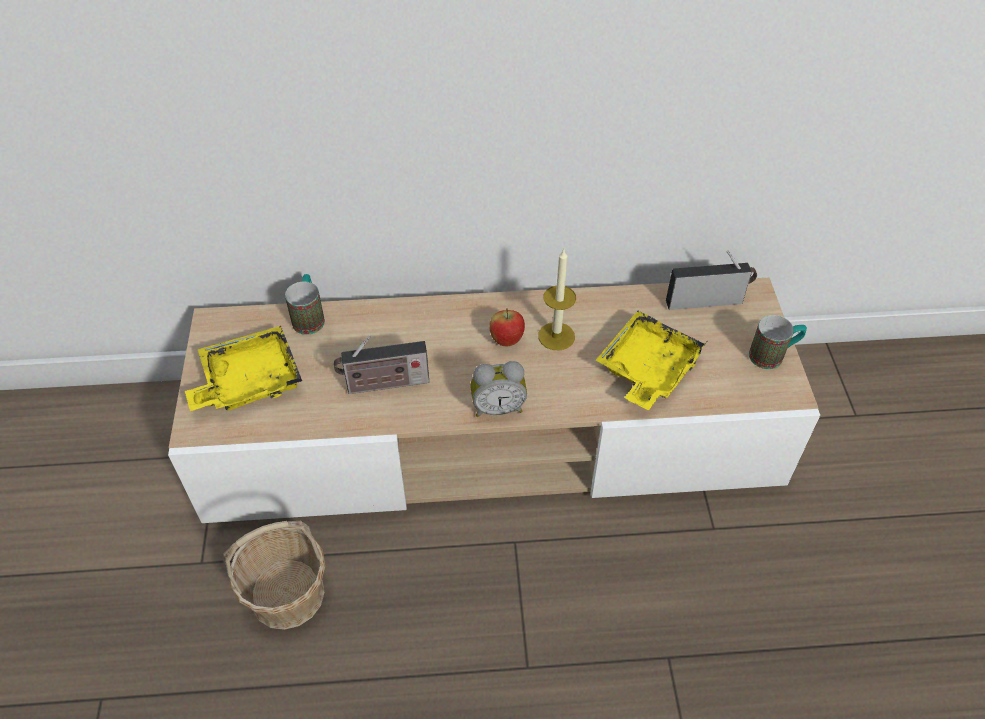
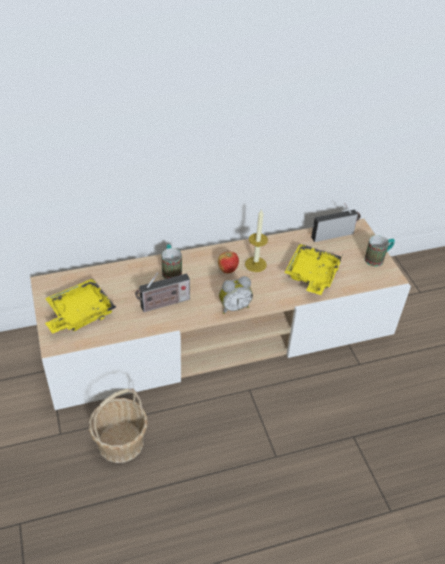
camera: 15 degrees left, 5 degrees down
mug [285,274,325,335] -> mug moved to [162,244,182,279]

